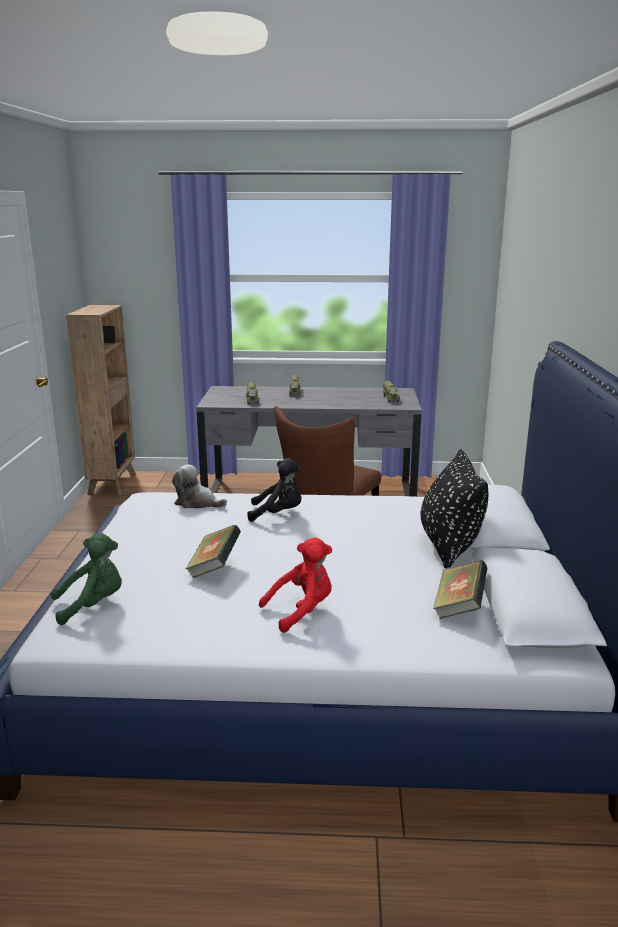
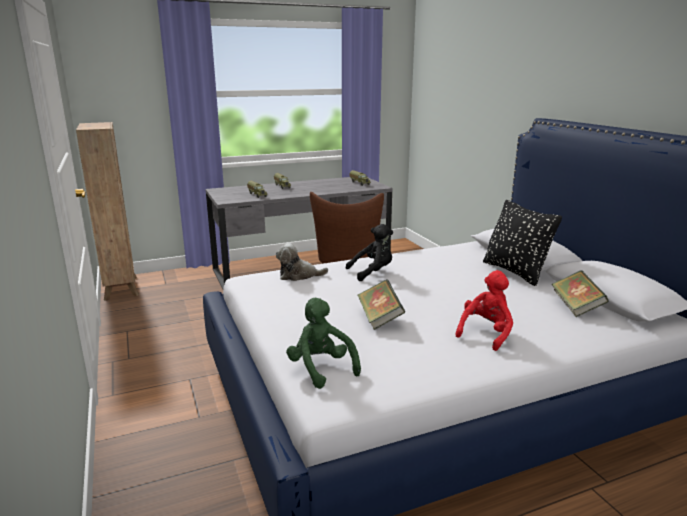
camera: 25 degrees left, 0 degrees up
green plush toy [51,533,122,625] -> green plush toy turned 75 degrees counterclockwise [286,298,361,389]

